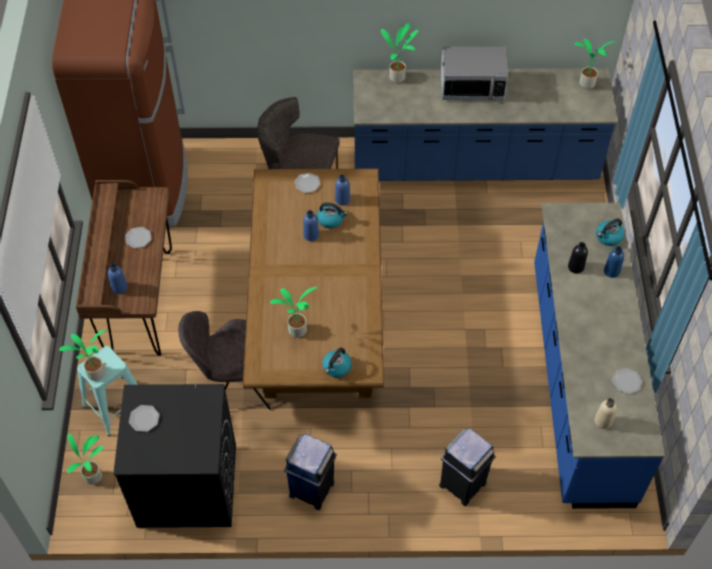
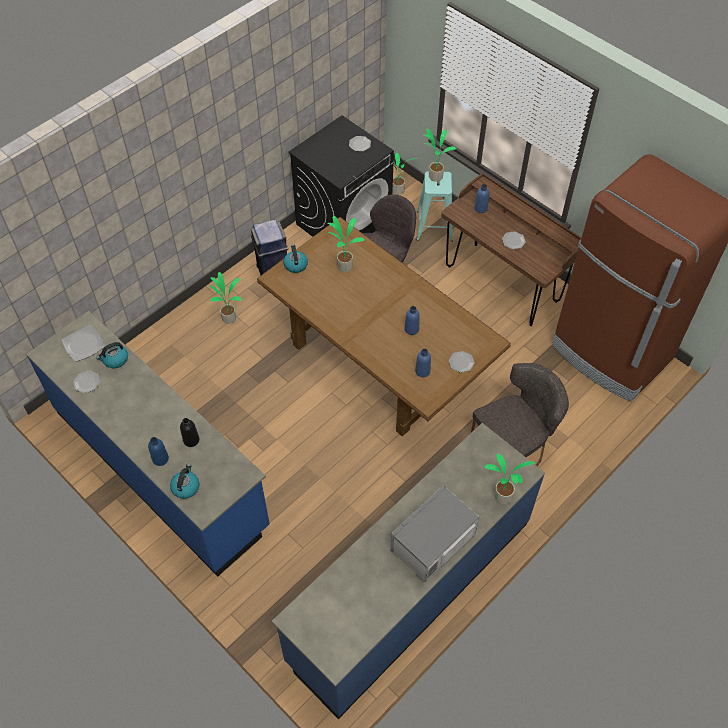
camera: 135 degrees right, 0 degrees up
kettle [317,202,348,228] -> kettle moved to [96,342,128,368]
black trash can [439,428,496,506] -> none
potted plant [574,39,617,89] -> potted plant moved to [210,272,242,324]
beige bottle [595,398,617,429] -> plate [62,325,105,362]

